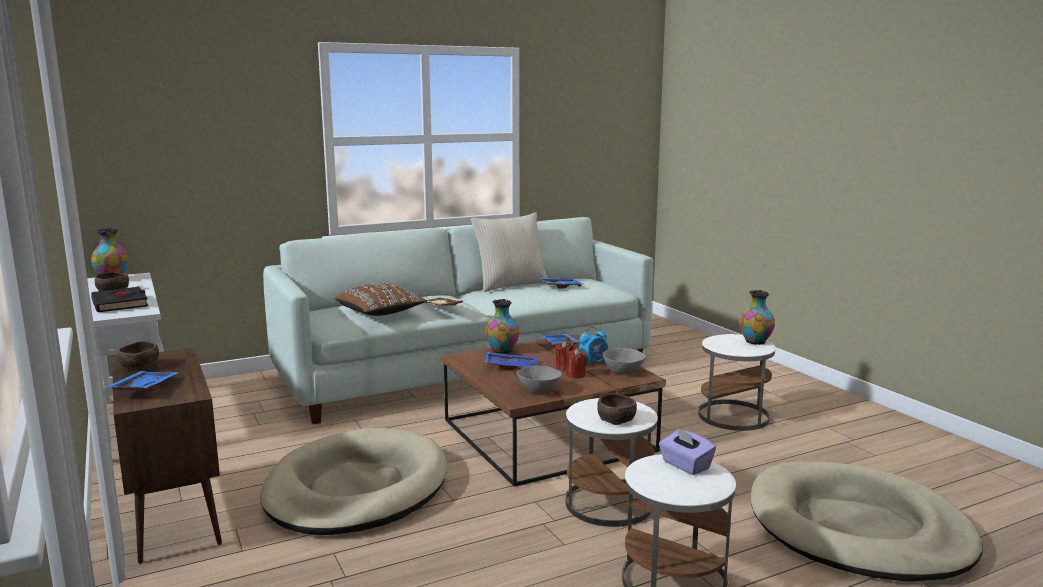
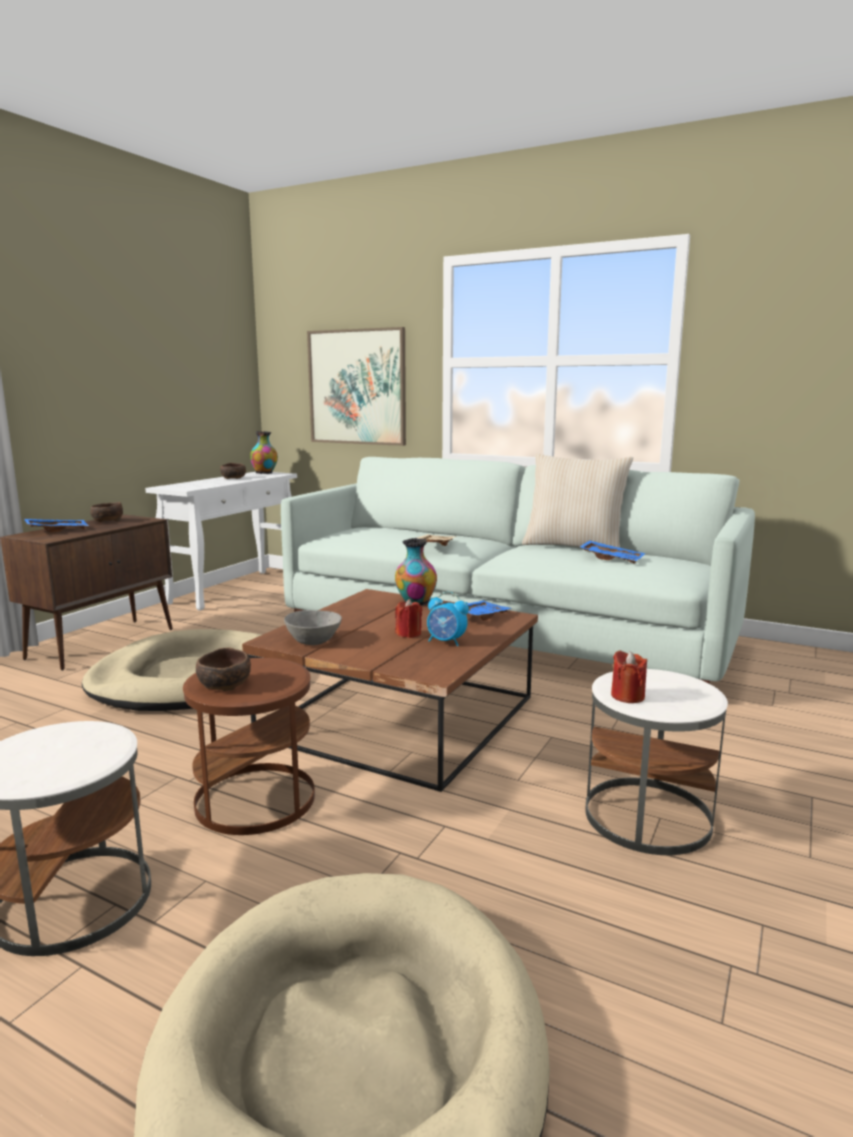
camera: 55 degrees right, 0 degrees up
black book [91,287,148,312] -> none
brown pillow [335,283,427,316] -> none
blue tray [485,352,538,370] -> none
white side table [565,398,658,527] -> brown side table [183,658,315,835]
red candle [566,348,588,378] -> red candle moved to [611,651,647,703]
grey bowl [603,348,646,374] -> none
purple tissue box [659,428,716,475] -> none
vase [739,290,775,345] -> none
none -> picture [307,327,406,446]

